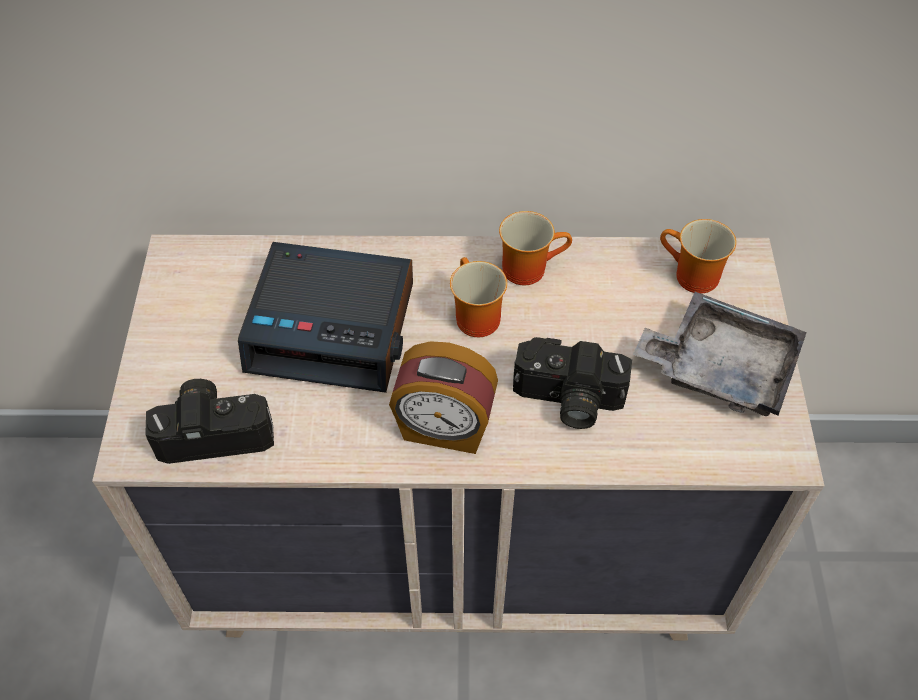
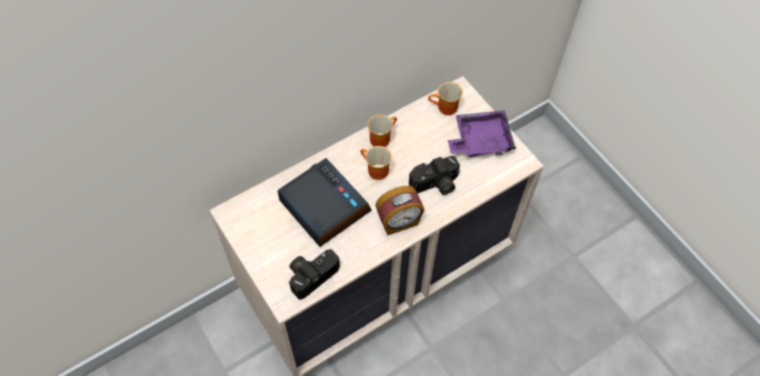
camera: 35 degrees left, 5 degrees up
alarm clock [238,242,413,393] -> alarm clock turned 105 degrees counterclockwise [277,158,372,247]
grey tray [633,292,807,416] -> purple tray [448,110,516,157]

